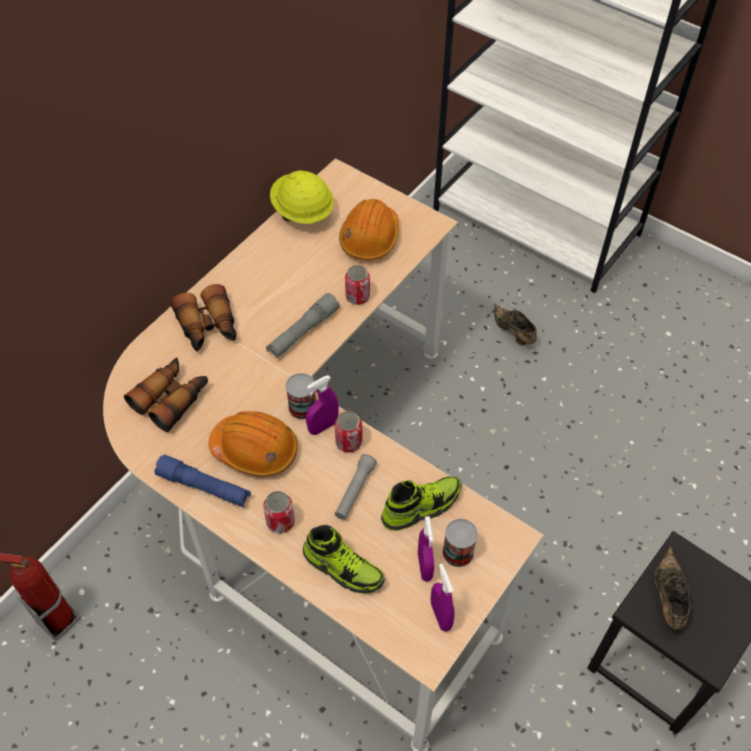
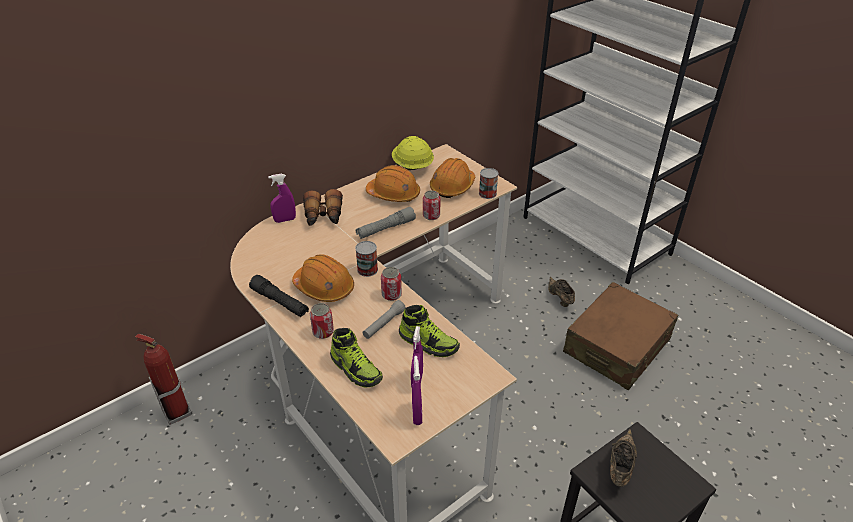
camera: 15 degrees right, 15 degrees down
binoculars [124,357,208,432] -> none
blue flashlight [155,455,251,507] -> black flashlight [249,275,309,317]
purple spray bottle [306,375,339,435] -> purple spray bottle moved to [268,174,296,223]
shoe [381,476,462,531] -> shoe turned 45 degrees clockwise [399,305,460,357]
can [443,519,478,567] -> can moved to [479,168,498,199]
none -> orange hard hat [366,165,420,202]
none -> brown suitcase [563,282,678,390]

